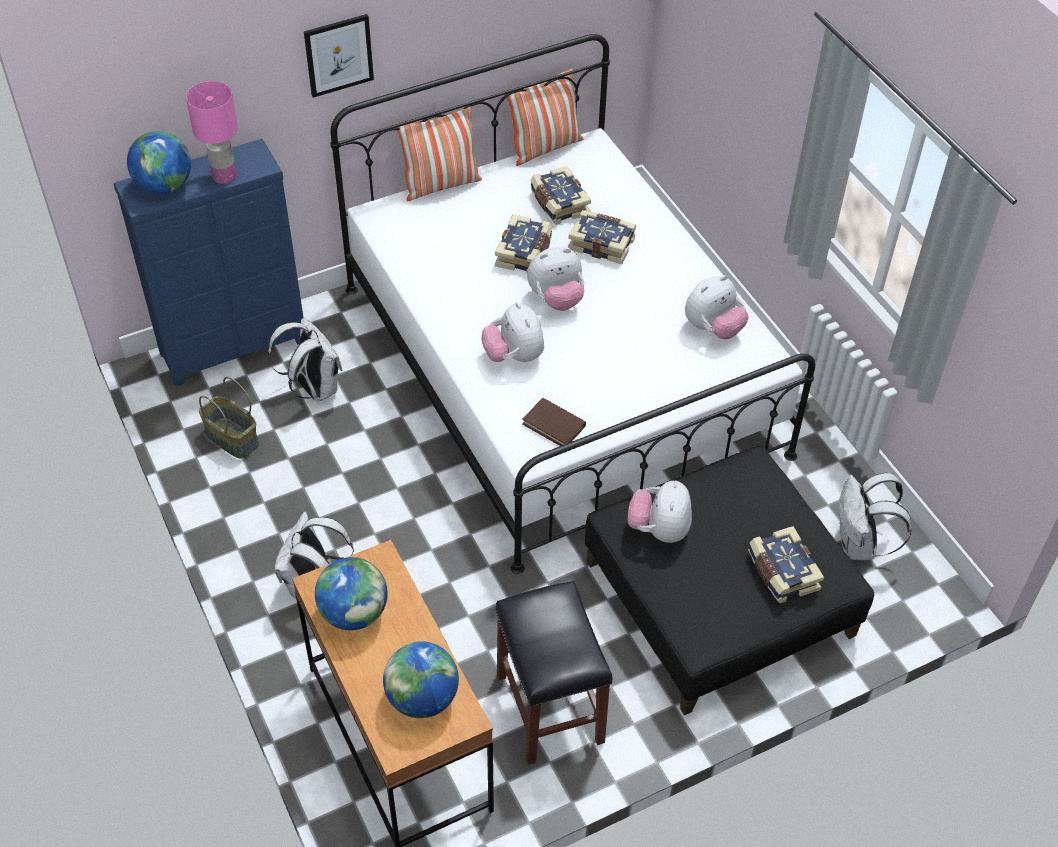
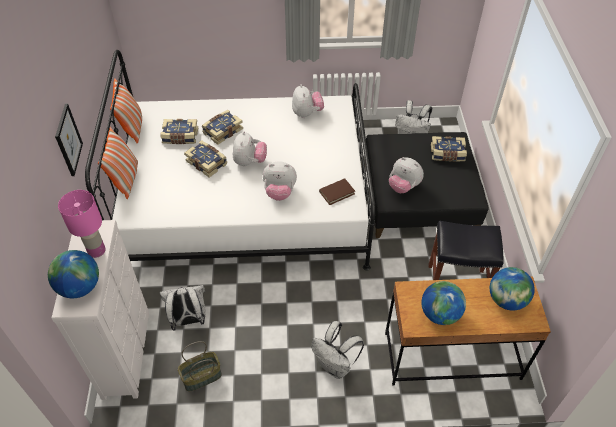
camera: 65 degrees left, 0 degrees up
blue dresser [114,139,304,386] -> white dresser [52,220,149,400]

